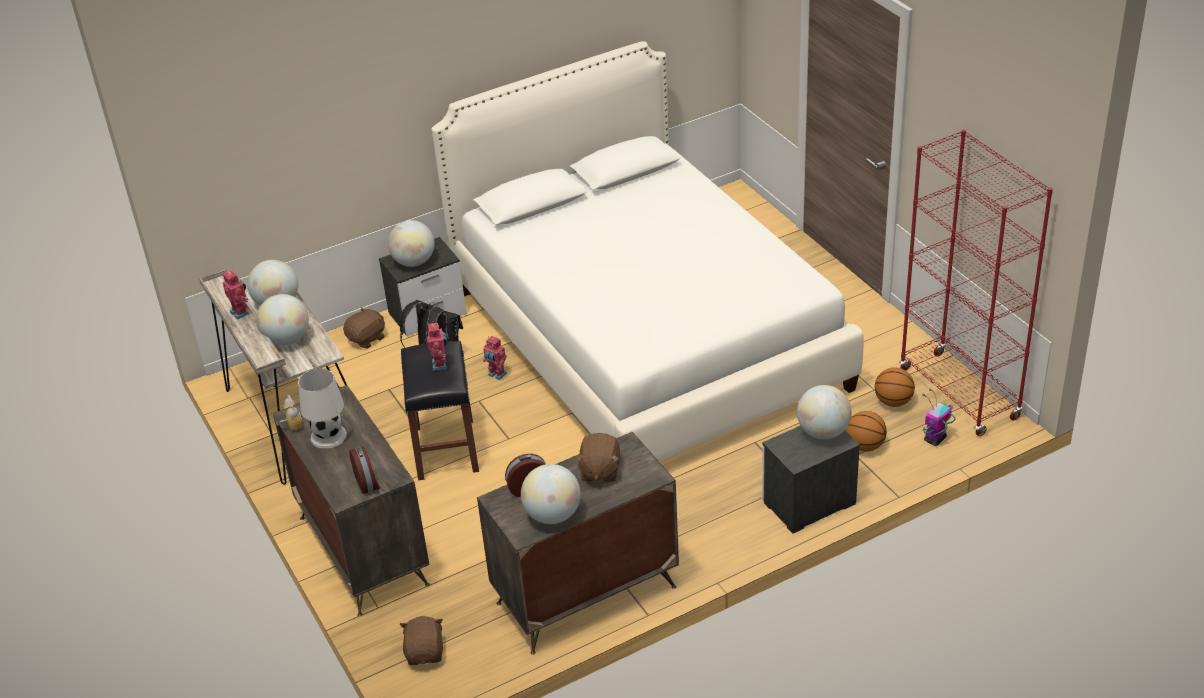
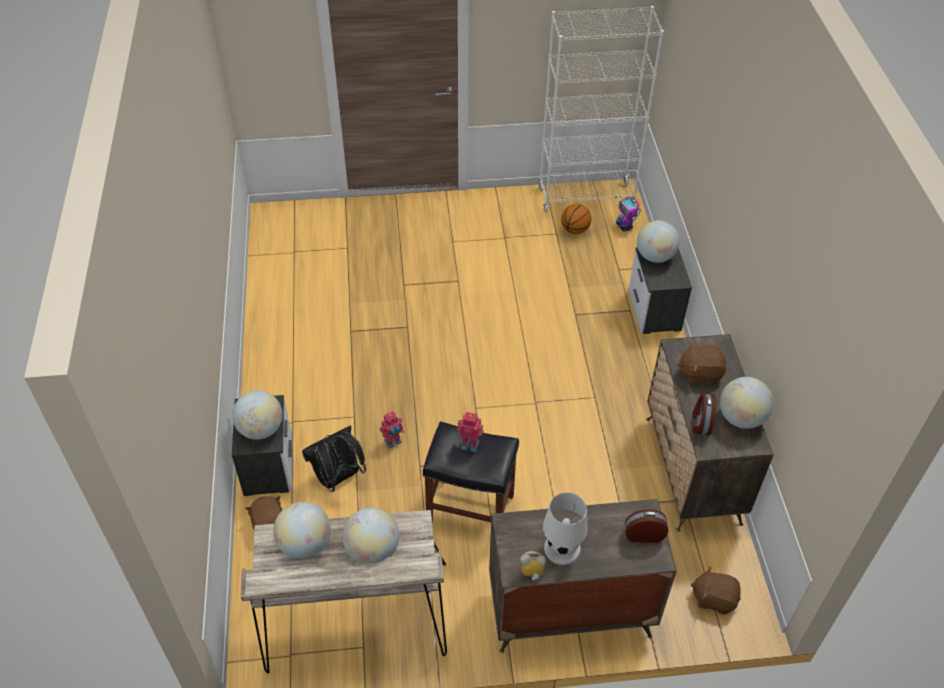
camera: 70 degrees left, 10 degrees up
toy robot [222,270,249,320] -> none
white bed [431,41,864,461] -> none
brown plush toy [575,433,620,482] -> brown plush toy turned 150 degrees clockwise [677,343,726,385]
basketball [845,411,887,452] -> none
red bookcase [900,129,1053,436] -> white bookcase [538,6,664,213]

